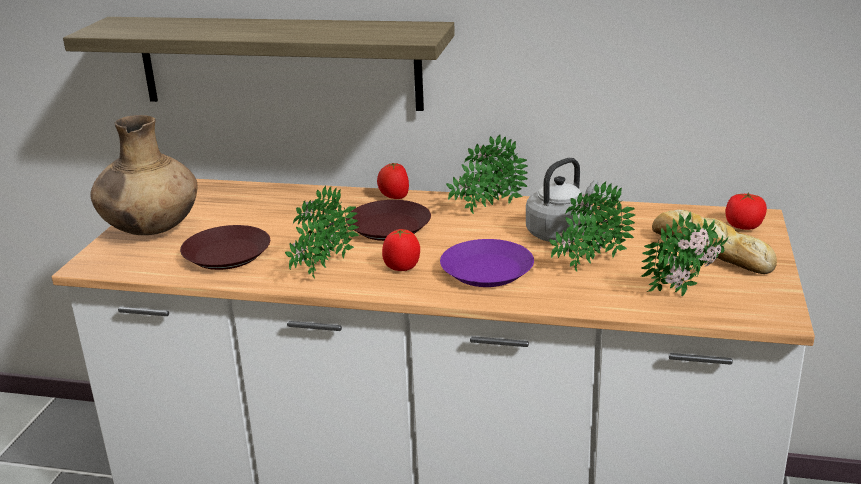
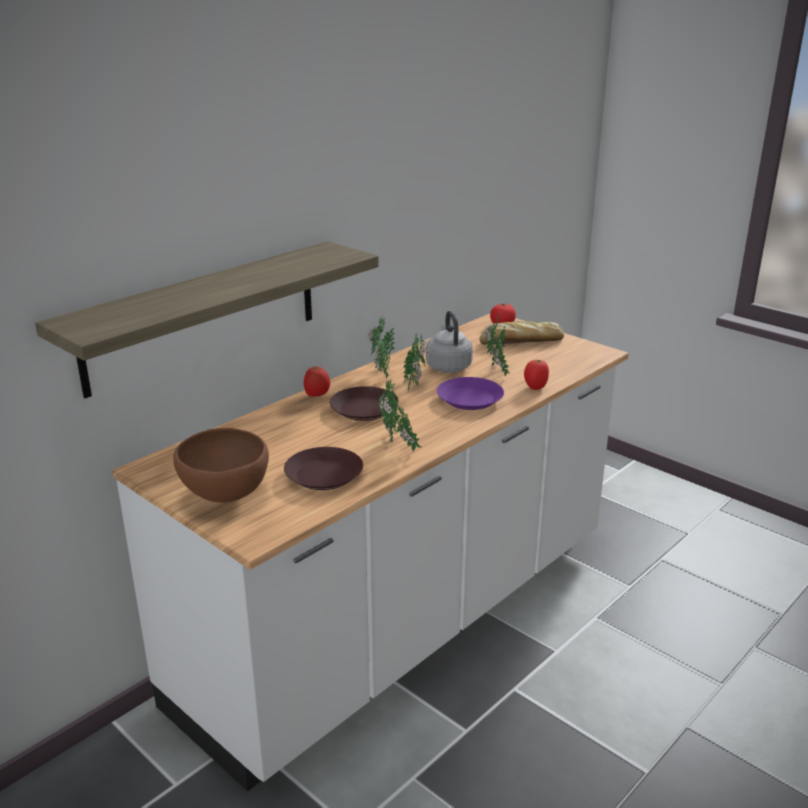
camera: 60 degrees left, 0 degrees up
brown vase [90,115,198,235] -> brown bowl [173,428,269,503]
tomato [382,229,420,271] -> tomato moved to [524,360,549,390]
potted plant [641,212,728,297] -> potted plant moved to [403,332,429,390]

